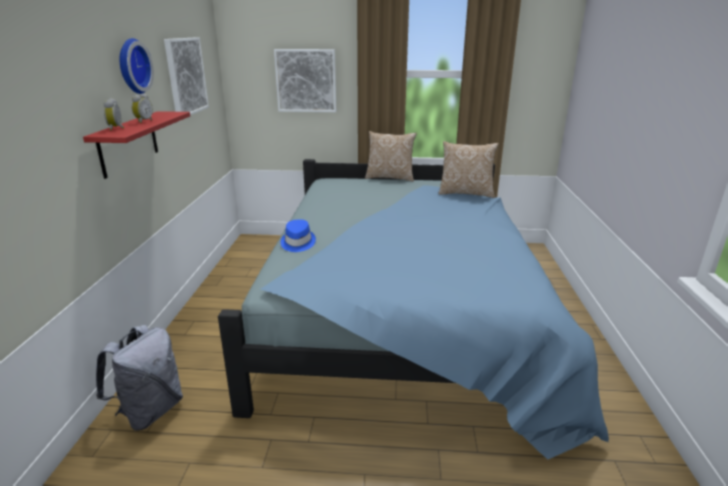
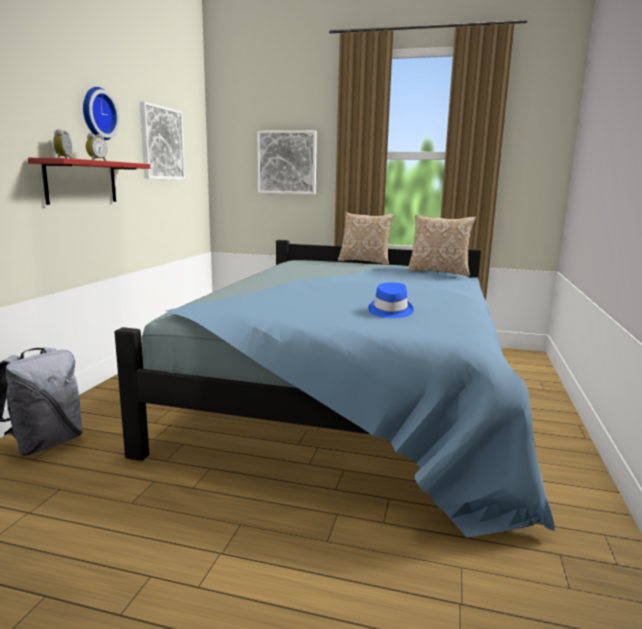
camera: 10 degrees right, 10 degrees down
blue hat [281,219,316,252] -> blue hat moved to [368,282,413,318]

